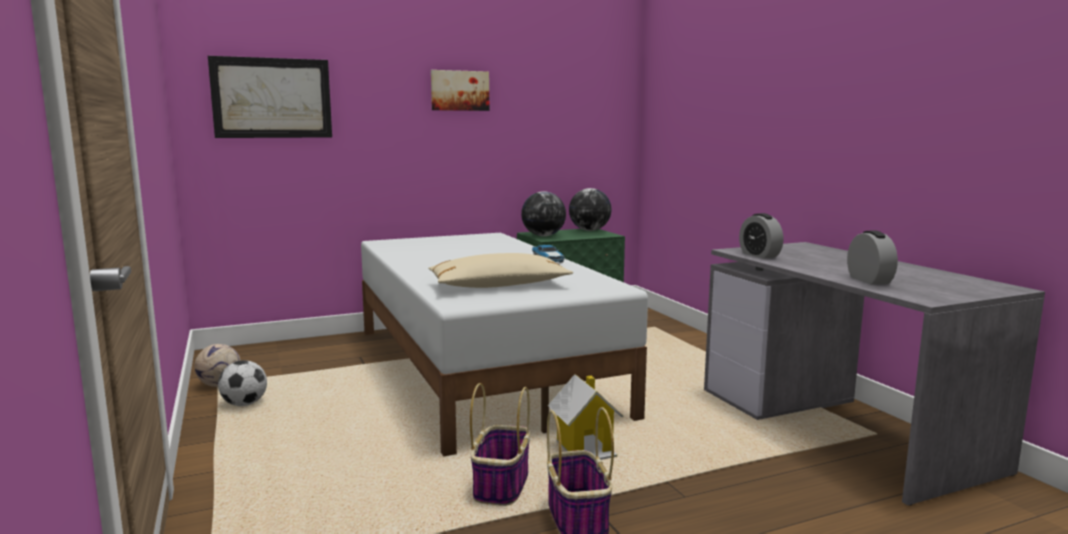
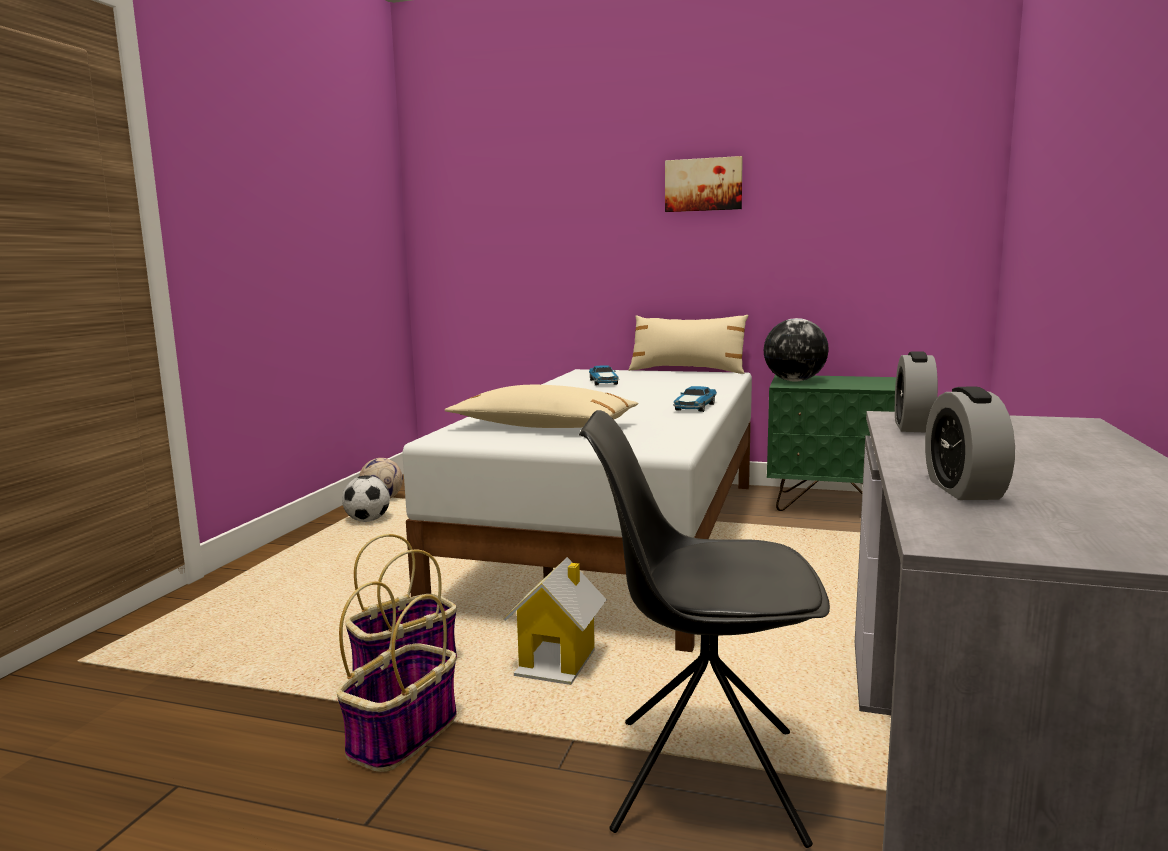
camera: 40 degrees right, 0 degrees up
picture [208,56,332,138] -> none
globe [569,188,612,231] -> none
alarm clock [847,231,898,285] -> alarm clock turned 150 degrees clockwise [925,386,1015,500]
none -> black chair [579,410,830,848]
none -> toy car [589,365,619,385]
none -> beige pillow [629,315,748,374]

